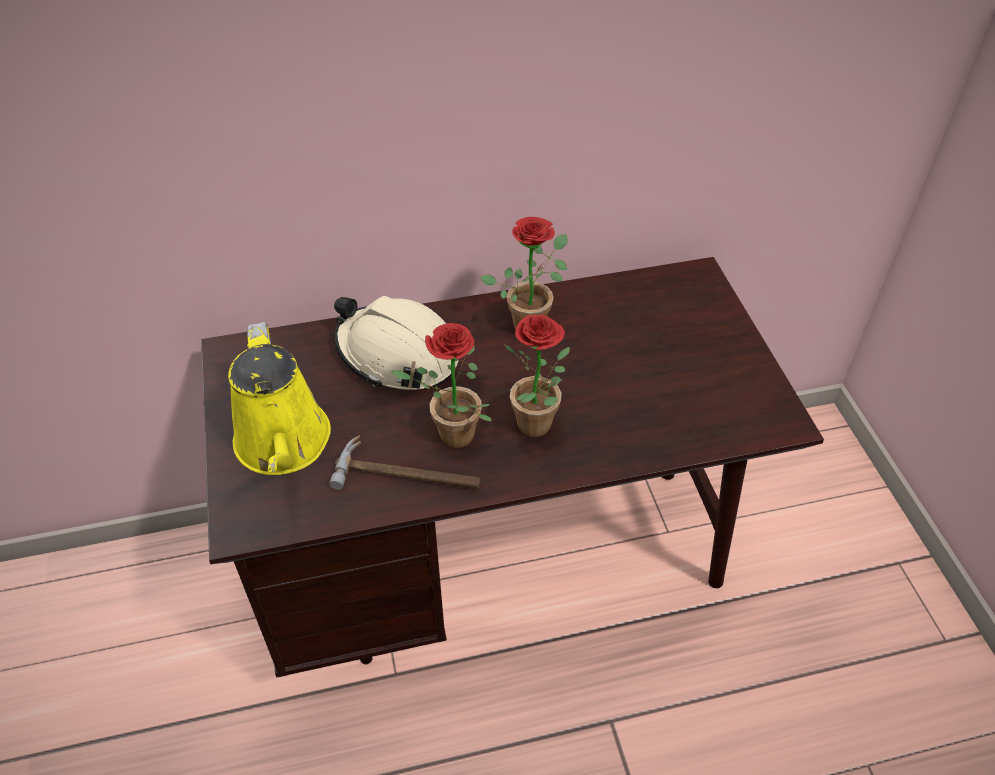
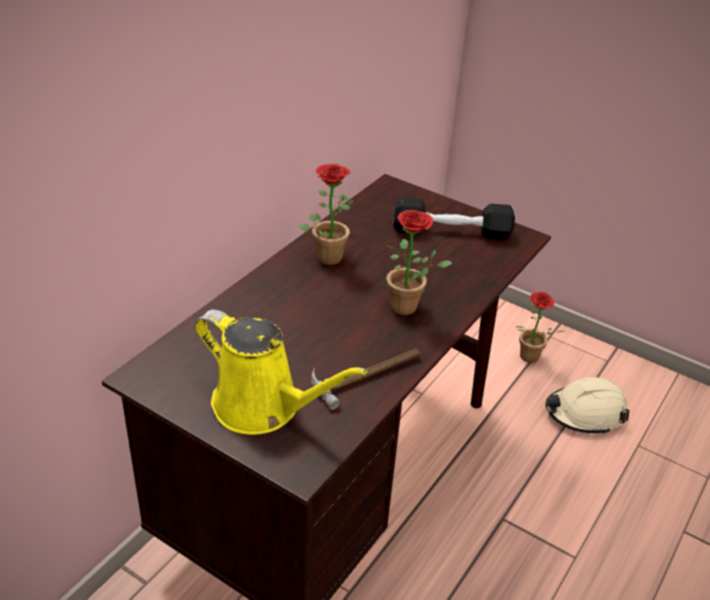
camera: 45 degrees left, 10 degrees down
beige hard hat [334,296,459,390] -> beige hard hat moved to [546,377,630,435]
potted plant [391,323,492,448] -> potted plant moved to [516,292,565,363]
none -> black dumbbell [393,197,515,240]

